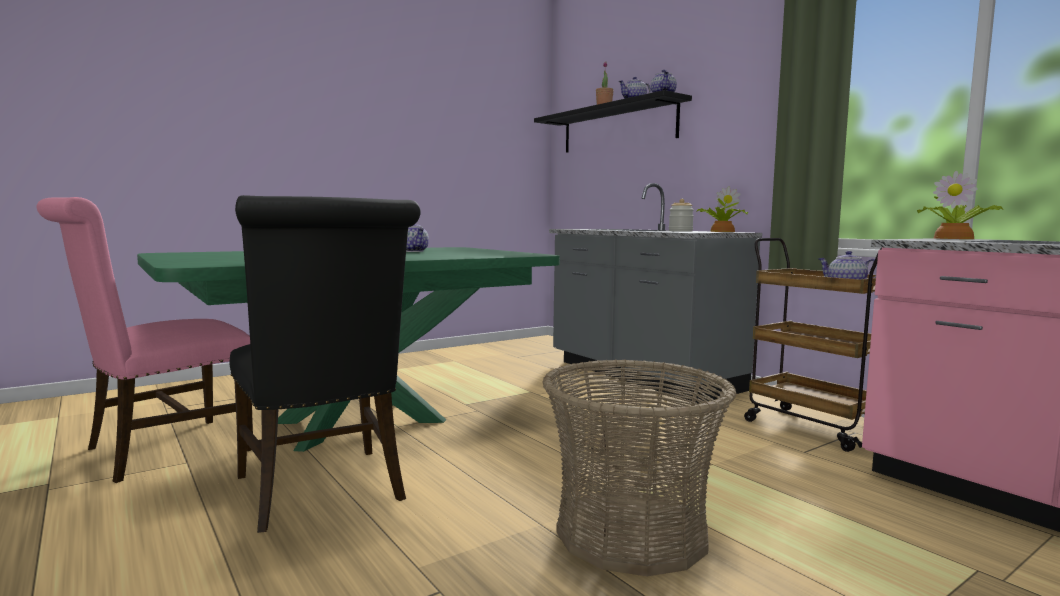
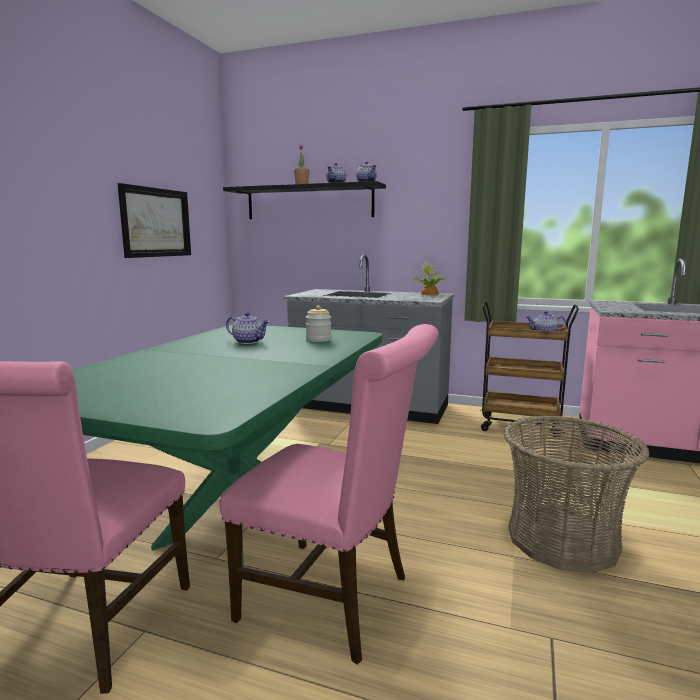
camera: 35 degrees left, 5 degrees up
black chair [230,195,421,533] -> pink chair [219,324,439,665]
jar [669,199,694,232] -> jar moved to [306,305,331,342]
potted plant [917,171,1005,239] -> none
none -> picture [118,183,191,258]

